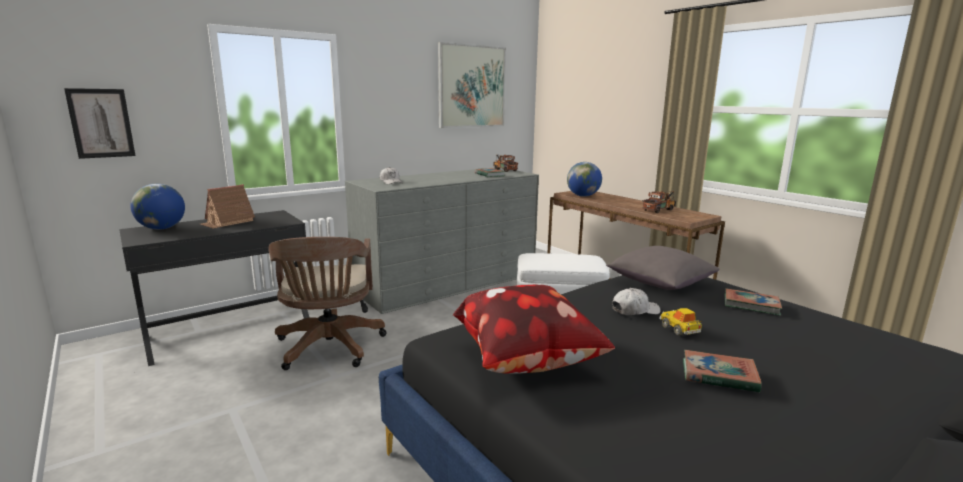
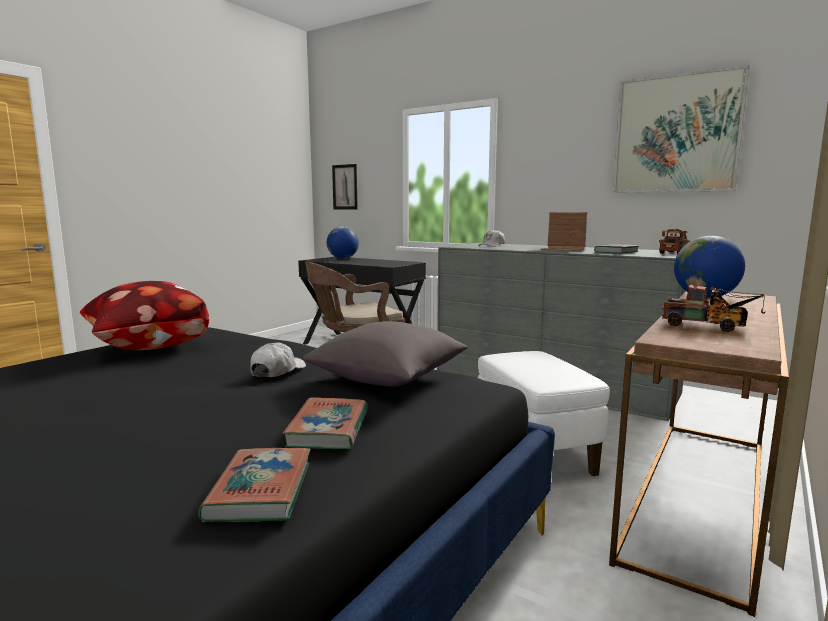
camera: 70 degrees right, 5 degrees down
toy house [201,184,255,229] -> toy house moved to [541,212,588,251]
white cap [613,288,660,315] -> white cap turned 120 degrees counterclockwise [250,343,306,377]
toy car [659,308,702,335] -> none
book [683,350,762,393] -> book moved to [198,448,311,522]

